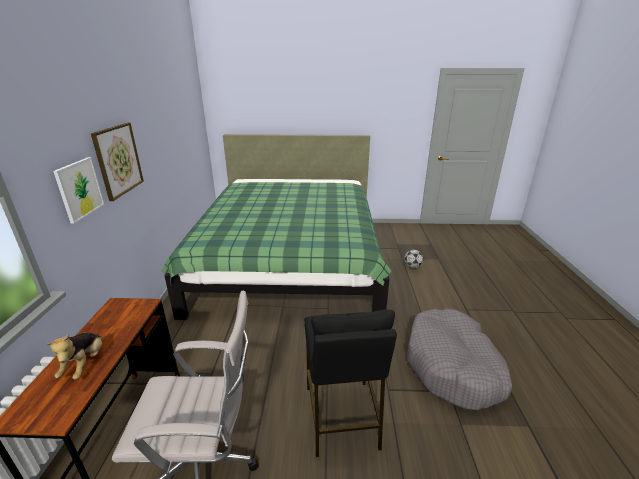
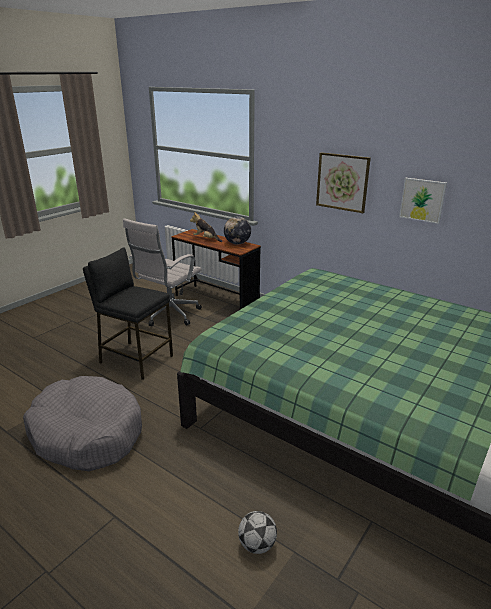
camera: 125 degrees right, 0 degrees up
picture [53,157,104,224] -> picture moved to [399,178,447,224]
none -> globe [224,216,251,245]

